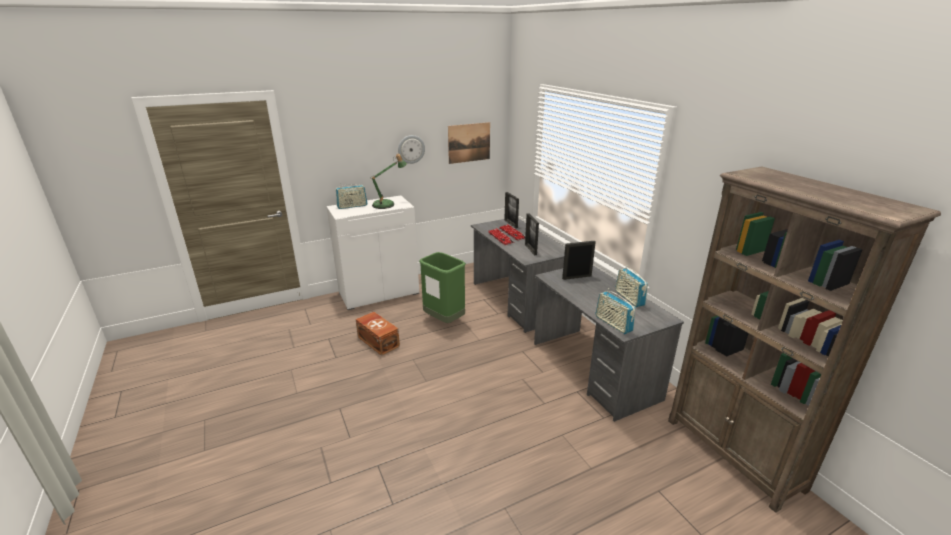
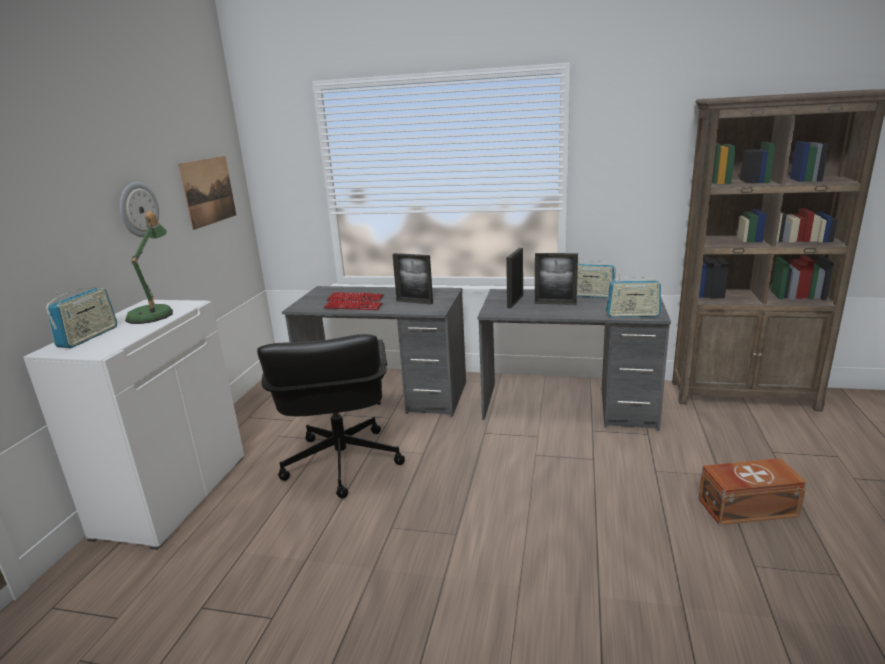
camera: 50 degrees left, 5 degrees down
brown storage box [356,312,400,356] -> brown storage box moved to [698,458,807,525]
green trash can [419,252,466,323] -> black office chair [257,334,405,498]
picture frame [504,192,519,228] -> picture frame moved to [535,253,578,305]

